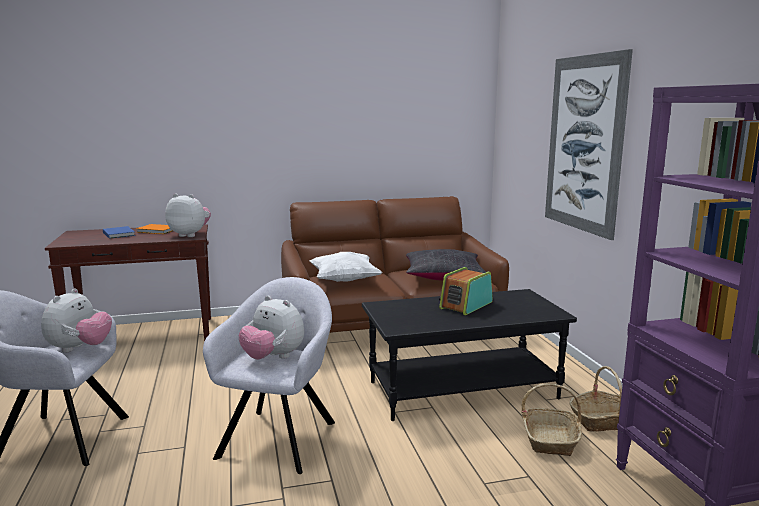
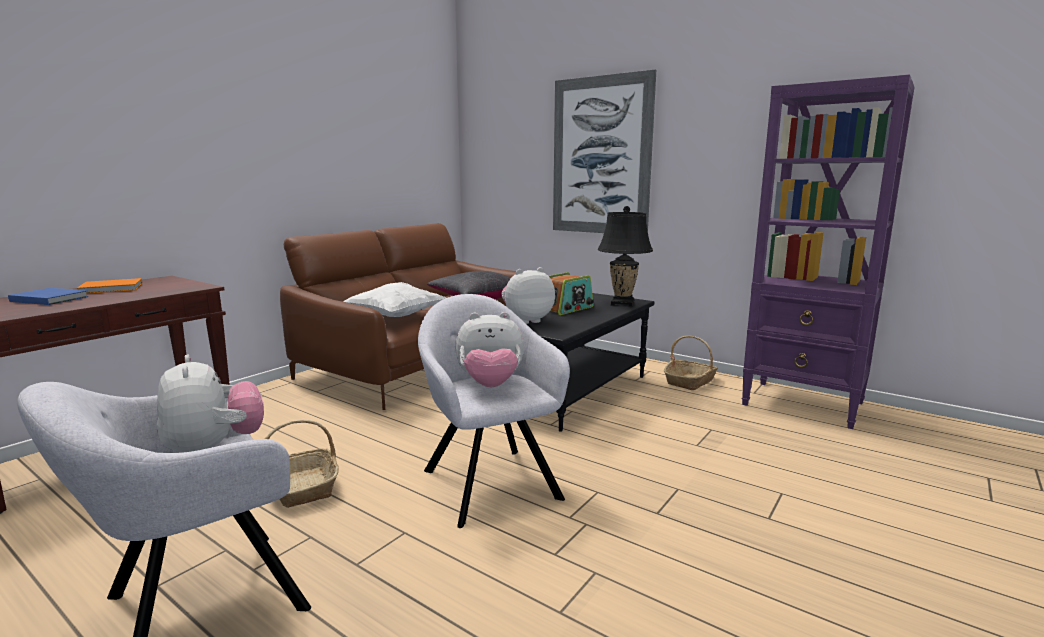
camera: 40 degrees left, 0 degrees up
plush toy [165,193,211,237] -> plush toy moved to [501,267,555,324]
radio [439,267,493,315] -> radio turned 135 degrees counterclockwise [549,272,594,315]
basket [521,384,582,456] -> basket moved to [265,420,339,508]
none -> black table lamp [598,206,653,307]

